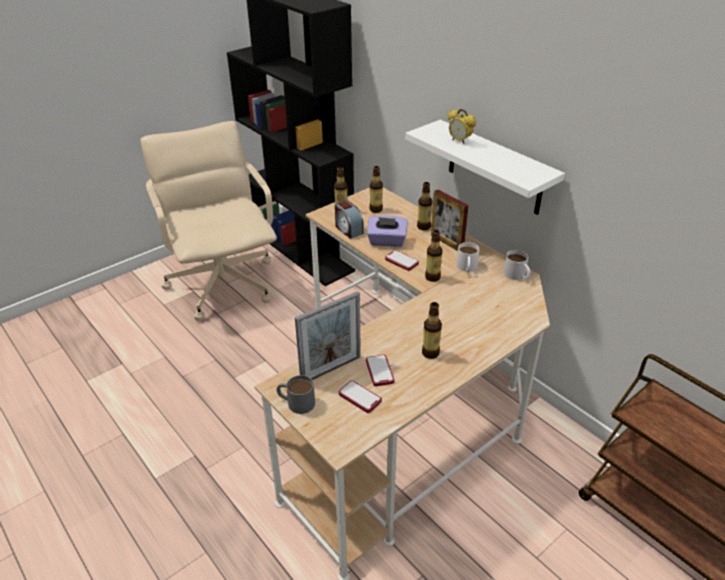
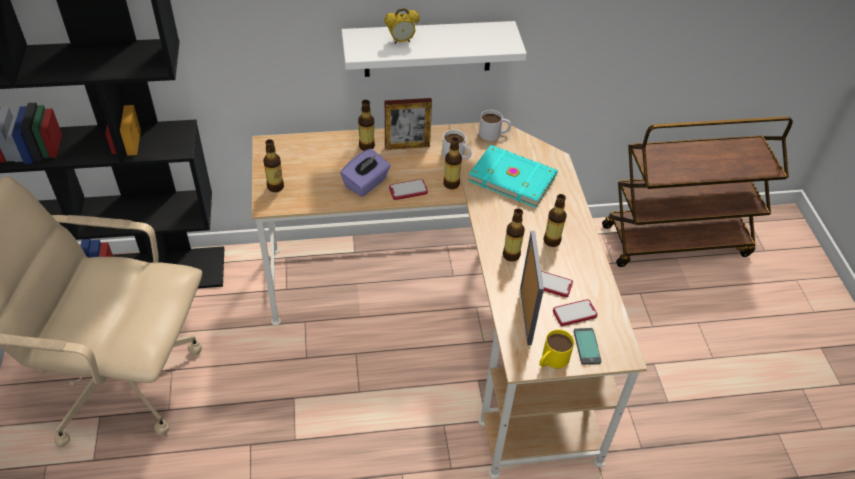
camera: 60 degrees left, 10 degrees up
grey mug [277,375,315,414] -> yellow mug [539,329,574,368]
alarm clock [335,200,364,239] -> none
bottle [369,166,383,213] -> bottle moved to [503,208,525,262]
none -> turquoise book [468,145,558,208]
none -> phone [573,328,602,365]

